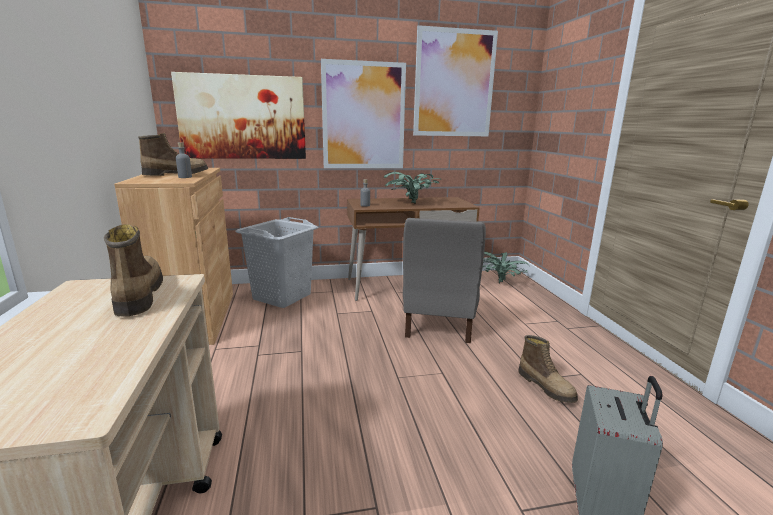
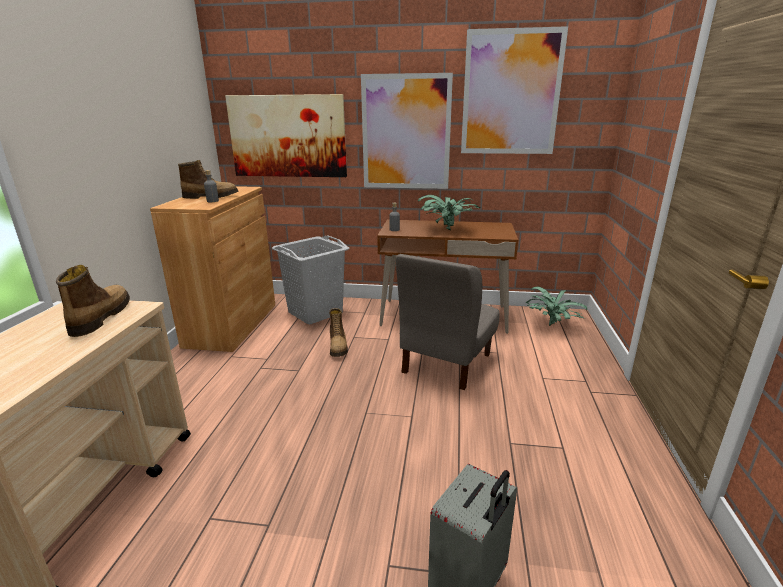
camera: 20 degrees right, 5 degrees up
boot [518,335,578,403] -> boot moved to [329,308,348,357]

